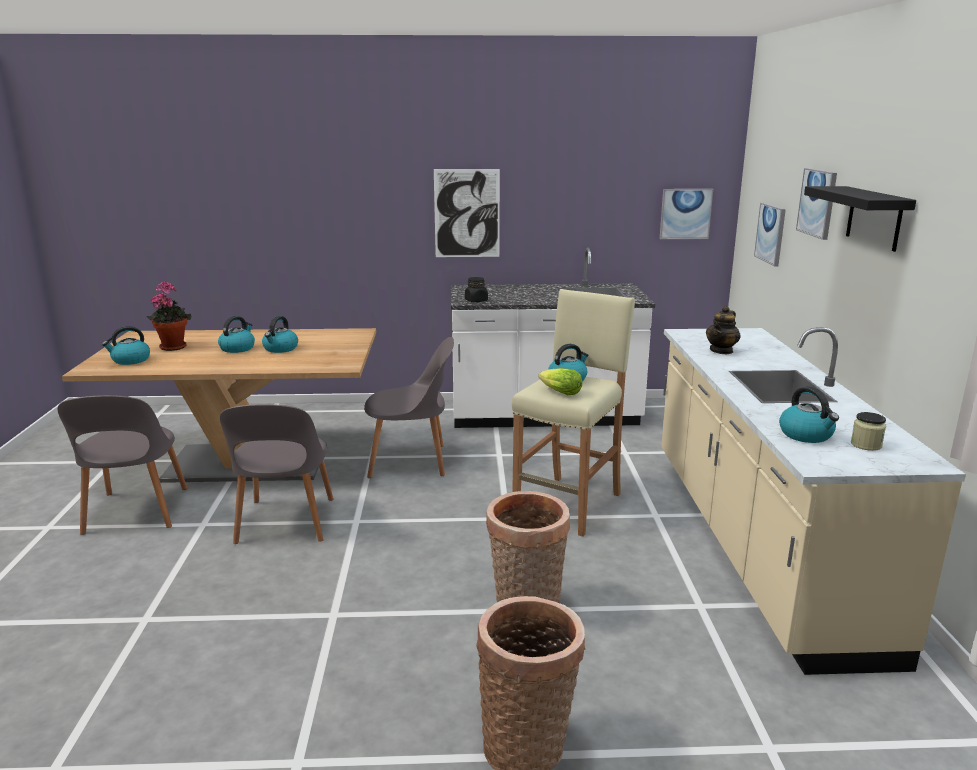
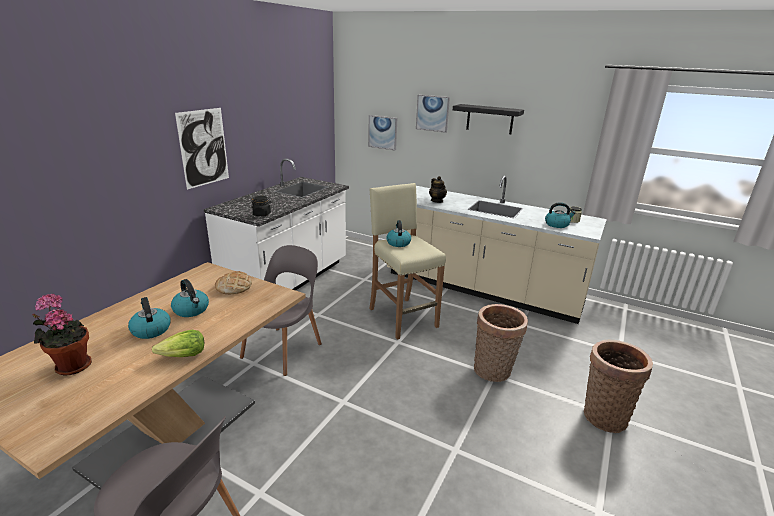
camera: 60 degrees left, 5 degrees up
kettle [102,326,150,365] -> none
grey chair [220,404,334,544] -> none
lettuce [538,368,582,395] -> lettuce moved to [152,330,204,357]
picture [660,189,713,239] -> none
none -> bread [215,271,252,294]

